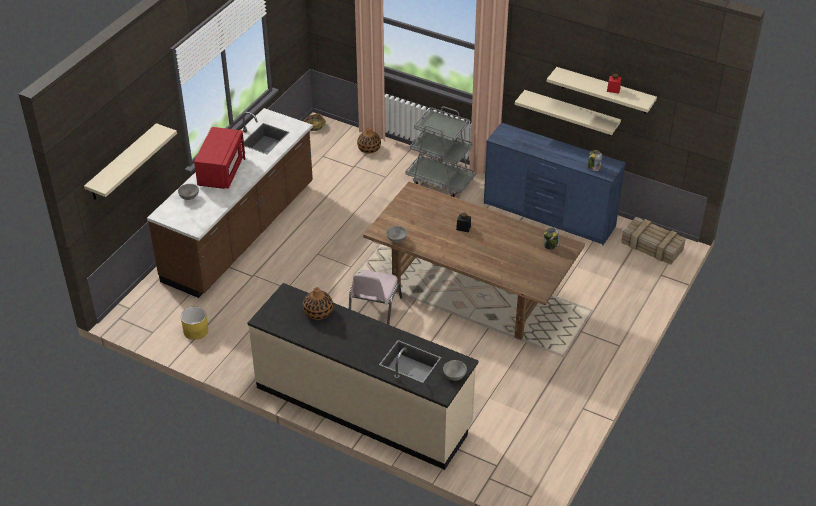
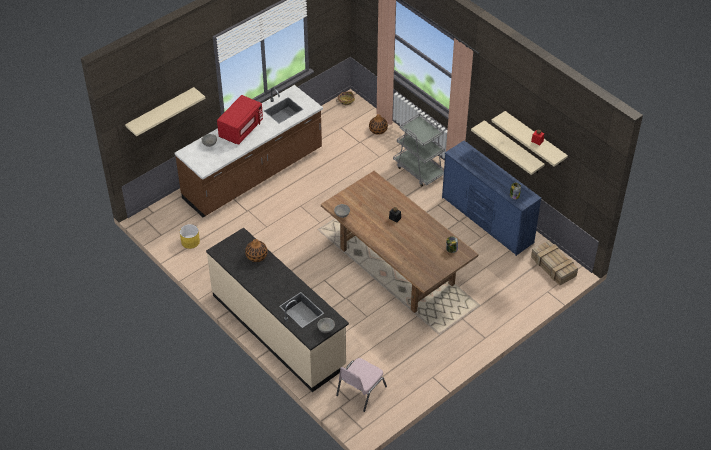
camera: 20 degrees right, 5 degrees up
pink chair [349,270,402,325] -> pink chair moved to [336,358,387,412]

